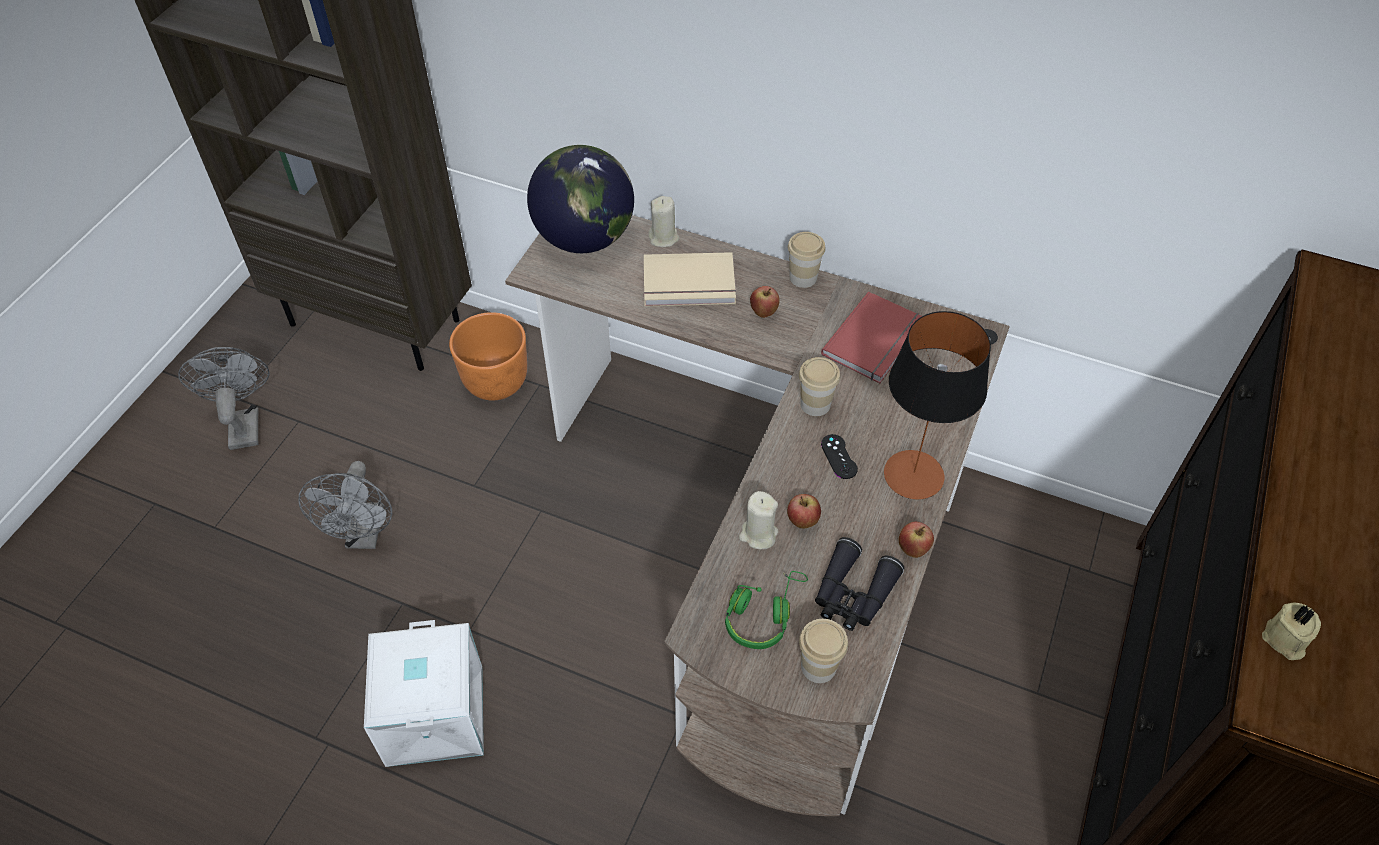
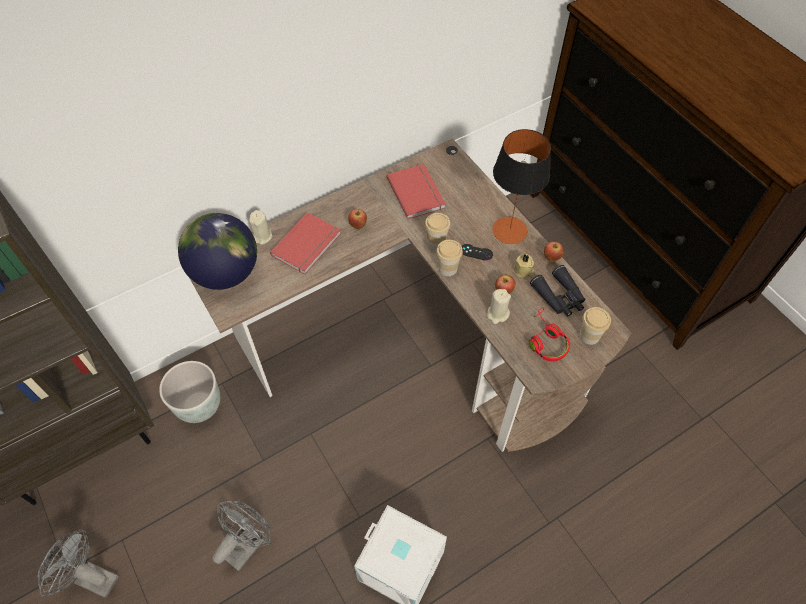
camera: 55 degrees left, 5 degrees up
grey fan [298,461,392,549] -> grey fan turned 90 degrees counterclockwise [212,500,271,571]
orange planter [449,312,527,401] -> grey planter [159,361,220,423]
beige book [644,252,736,306] -> red book [270,212,341,275]
green headphones [725,571,808,649] -> red headphones [529,307,570,361]
cup [788,232,826,288] -> cup moved to [436,240,463,276]
beige candle [1262,603,1321,660] -> beige candle moved to [514,254,534,277]

